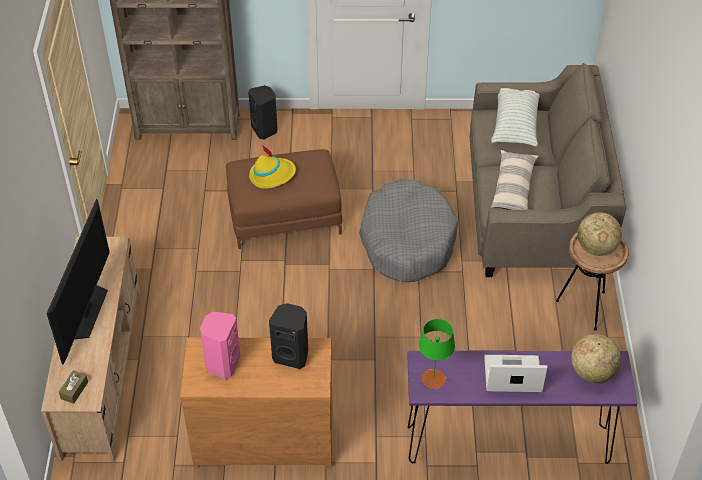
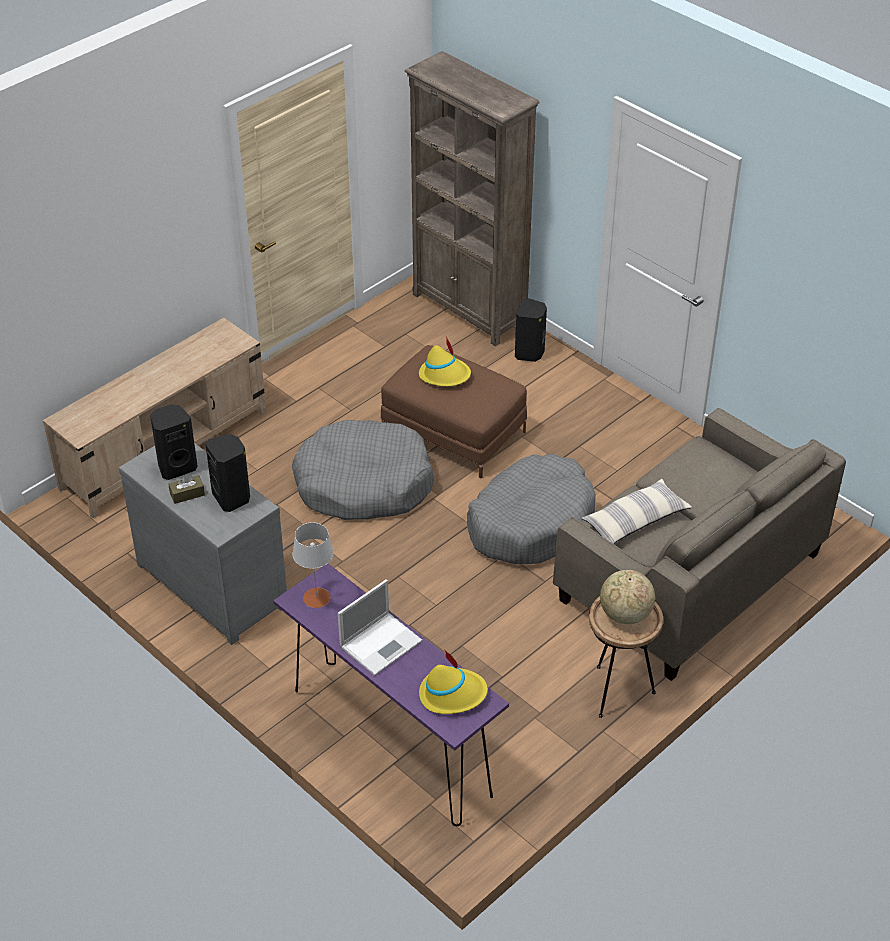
camera: 45 degrees right, 5 degrees down
television [46,199,110,365] -> none
brown tissue box [59,370,88,404] -> brown tissue box moved to [169,475,205,504]
brown dresser [180,338,333,468] -> grey dresser [119,443,287,645]
pink speaker [200,312,241,379] -> black speaker [150,404,198,480]
green table lamp [419,319,455,389] -> grey table lamp [293,523,334,608]
laptop [484,355,547,392] -> laptop turned 90 degrees clockwise [338,579,422,676]
pillow [491,88,540,146] -> none
globe [571,334,621,383] -> yellow hat [419,649,488,714]
none -> grey dog bed [292,420,434,520]

